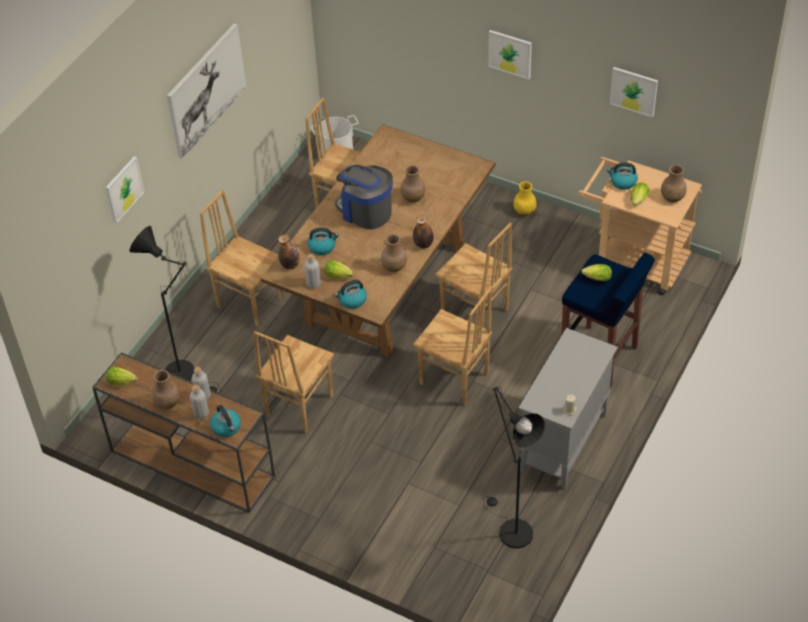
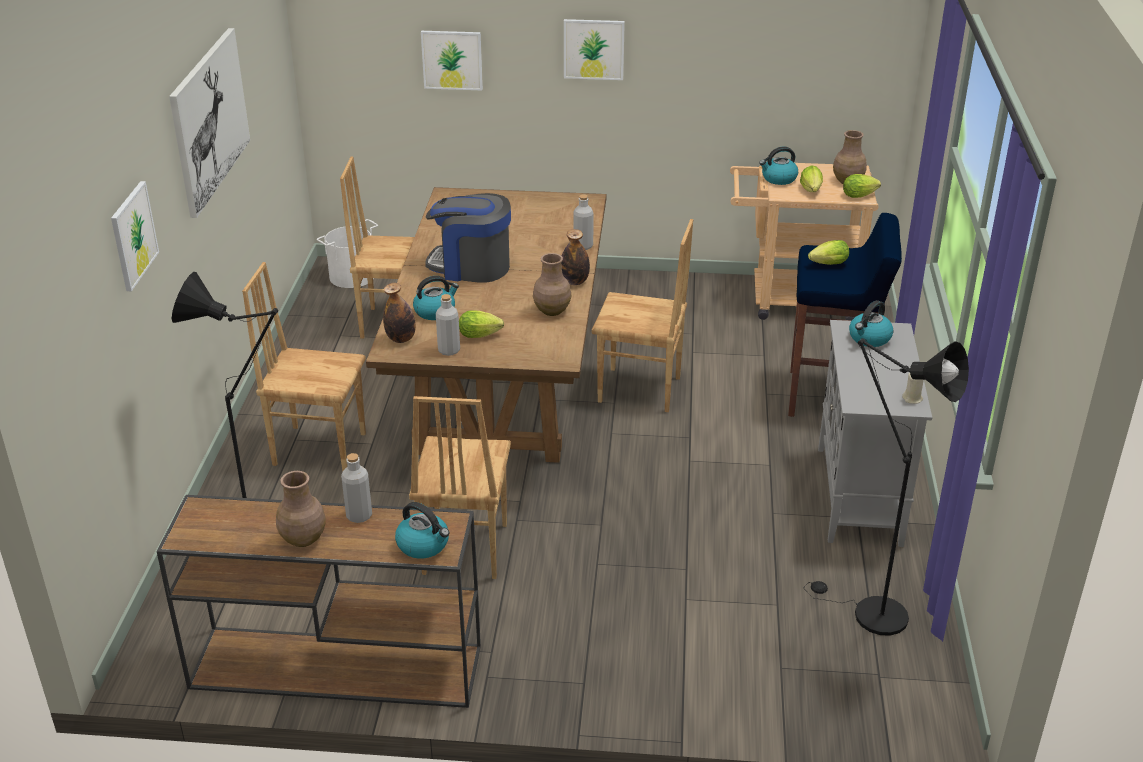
camera: 25 degrees left, 15 degrees down
lettuce [106,367,137,386] -> lettuce moved to [843,174,881,198]
grey bottle [190,385,209,419] -> grey bottle moved to [573,194,594,250]
kettle [334,280,367,309] -> kettle moved to [849,300,893,347]
brown vase [400,165,425,203] -> none
brown chair [413,288,492,405] -> none
yellow vase [513,181,537,216] -> none
picture [610,67,658,118] -> picture moved to [421,31,483,91]

